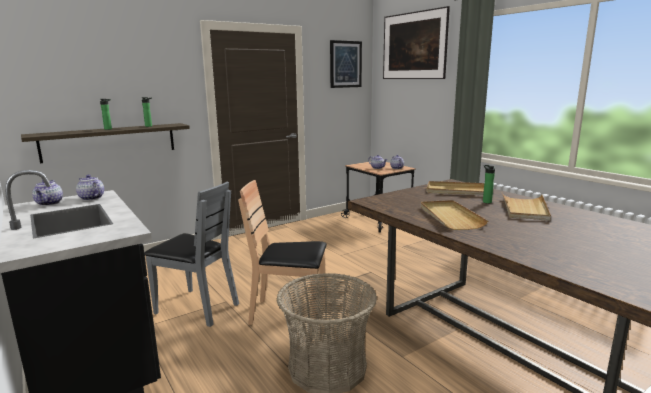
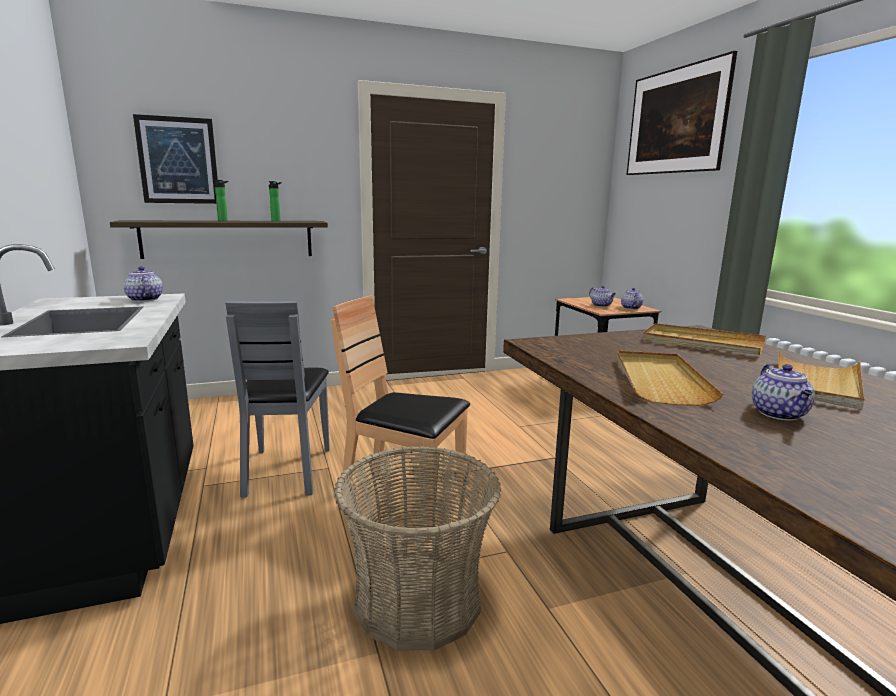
camera: 15 degrees right, 0 degrees up
teapot [32,180,63,206] -> teapot moved to [752,364,815,420]
grey chair [144,182,239,327] -> grey chair turned 45 degrees clockwise [225,301,330,498]
picture [330,40,362,88] -> picture moved to [133,114,218,204]
bottle [483,165,495,203] -> none

